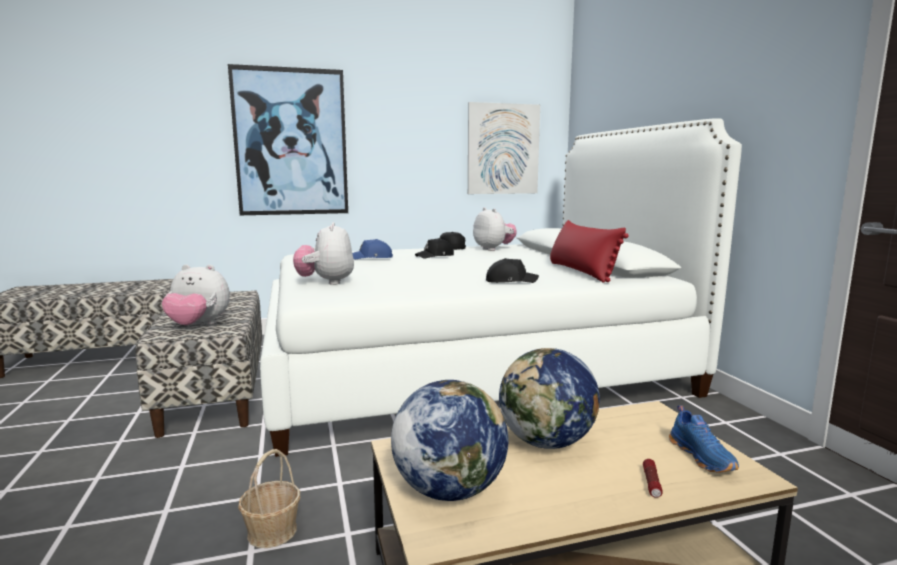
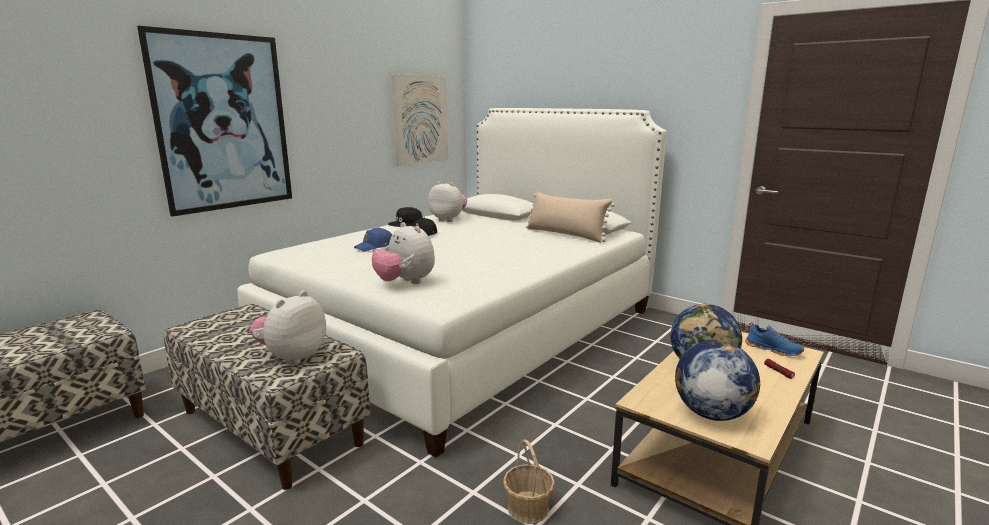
camera: 35 degrees left, 5 degrees up
plush toy [162,264,230,325] -> plush toy turned 150 degrees clockwise [250,291,326,365]
black cap [486,258,539,283] -> none
red pillow [550,220,629,283] -> beige pillow [526,191,615,243]

